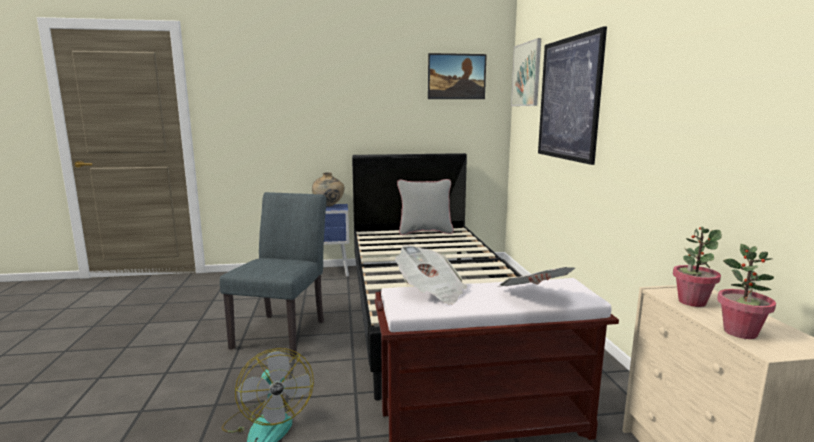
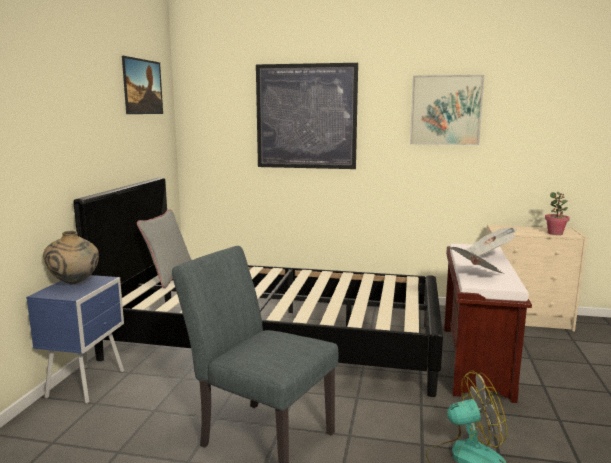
camera: 70 degrees left, 0 degrees up
picture [511,38,541,106] -> picture moved to [410,75,484,145]
potted plant [673,227,722,307] -> none

